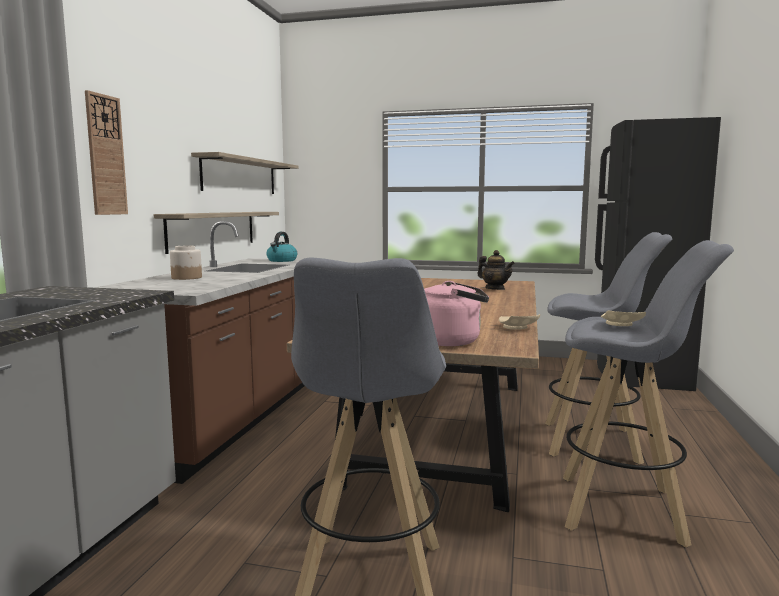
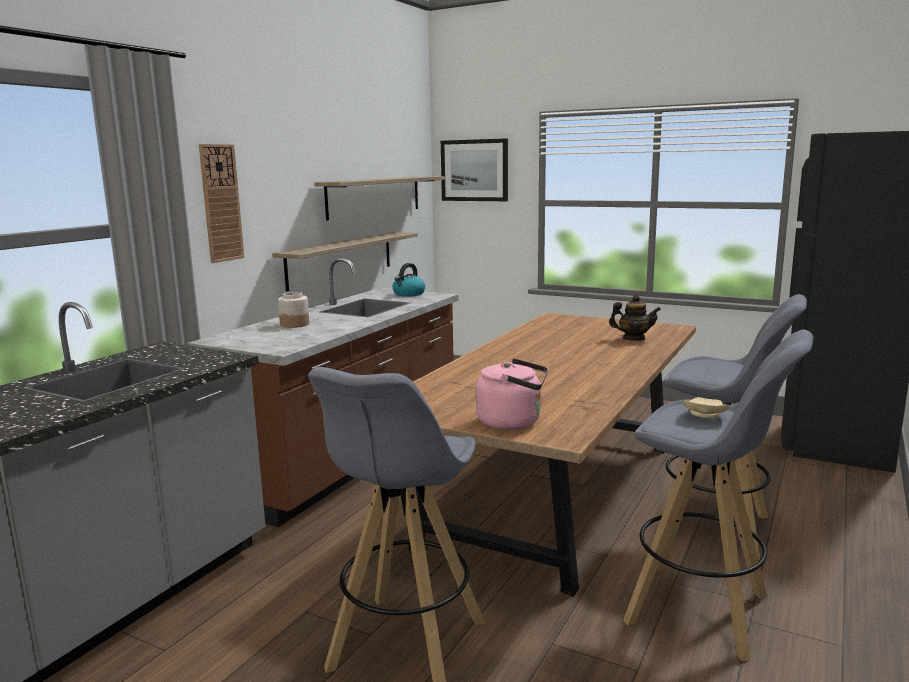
camera: 15 degrees right, 5 degrees up
teapot [477,250,515,290] -> teapot turned 45 degrees counterclockwise [609,295,661,341]
beige plate [499,314,540,330] -> none
none -> picture [441,138,508,201]

